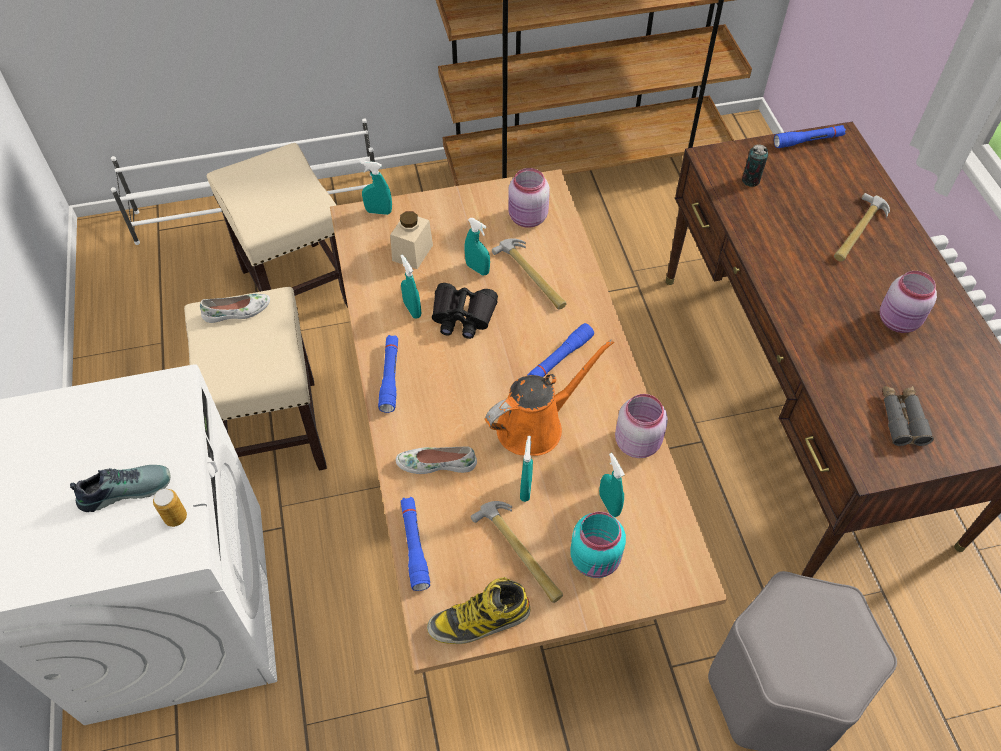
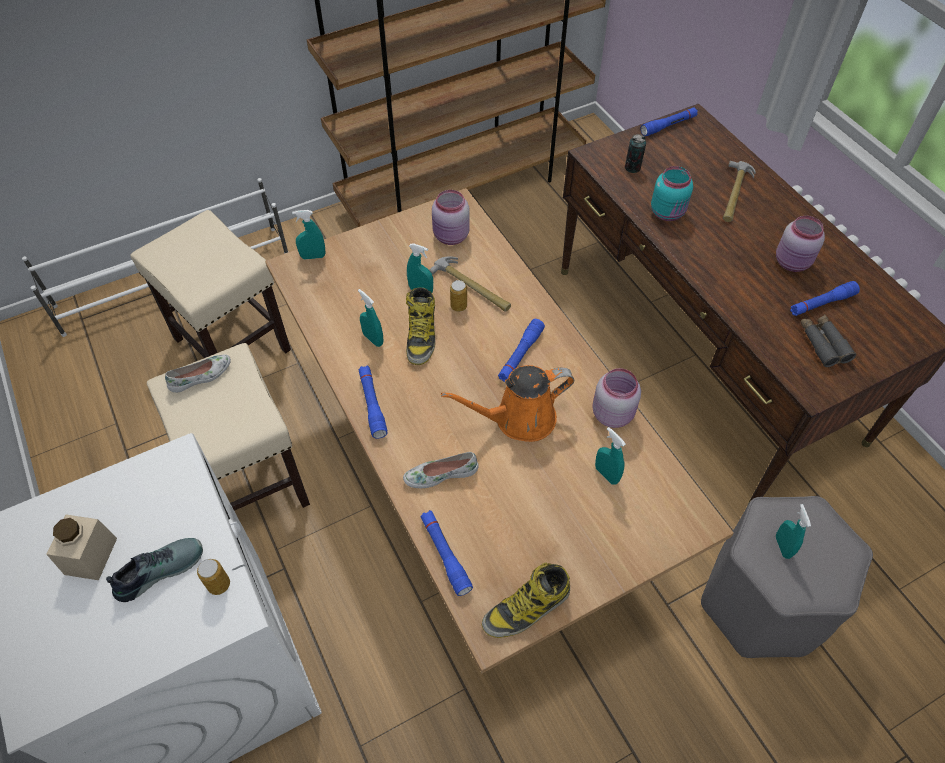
camera: 15 degrees left, 0 degrees up
beige jar [390,211,433,269] -> beige jar moved to [46,515,117,580]
black binoculars [432,283,498,339] -> boot [406,288,435,365]
hammer [471,501,563,603] -> none
orange watering can [485,339,614,456] -> orange watering can turned 150 degrees counterclockwise [441,365,574,442]
turquoise spray bottle [520,436,533,502] -> turquoise spray bottle moved to [776,504,811,559]
turquoise jar [571,512,626,578] -> turquoise jar moved to [651,166,693,221]
none -> can [450,280,467,312]
none -> blue flashlight [790,281,860,316]

